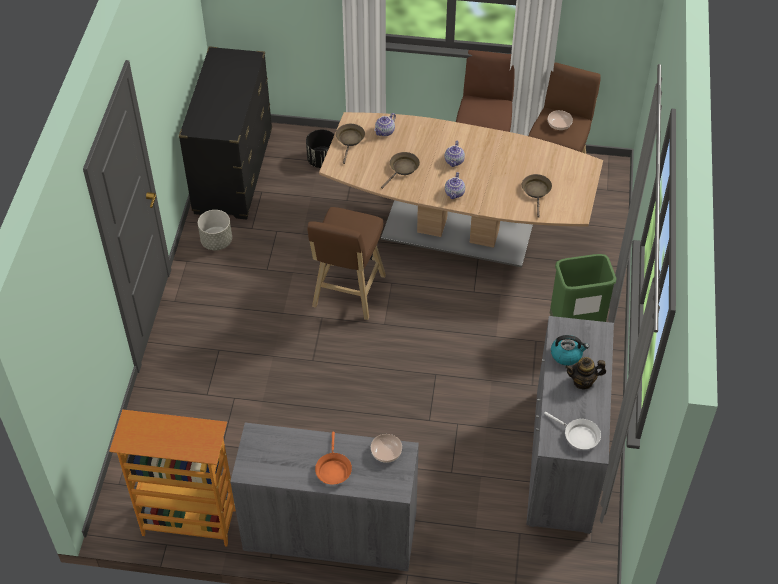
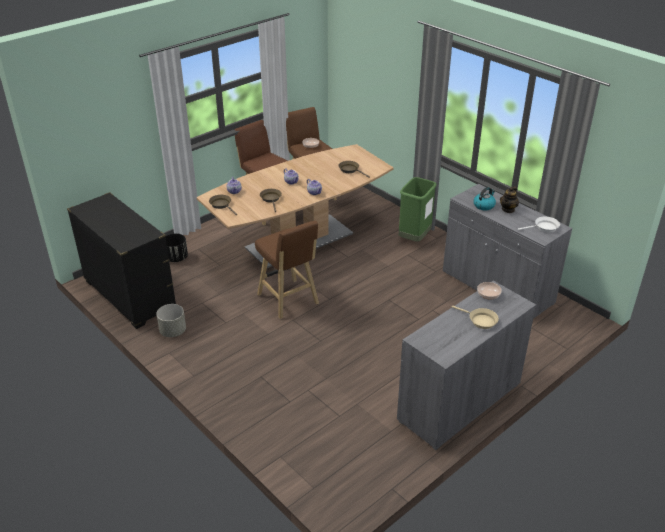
camera: 50 degrees left, 15 degrees down
bookcase [109,409,236,547] -> none
orange frying pan [315,431,352,485] -> beige frying pan [452,306,499,329]

